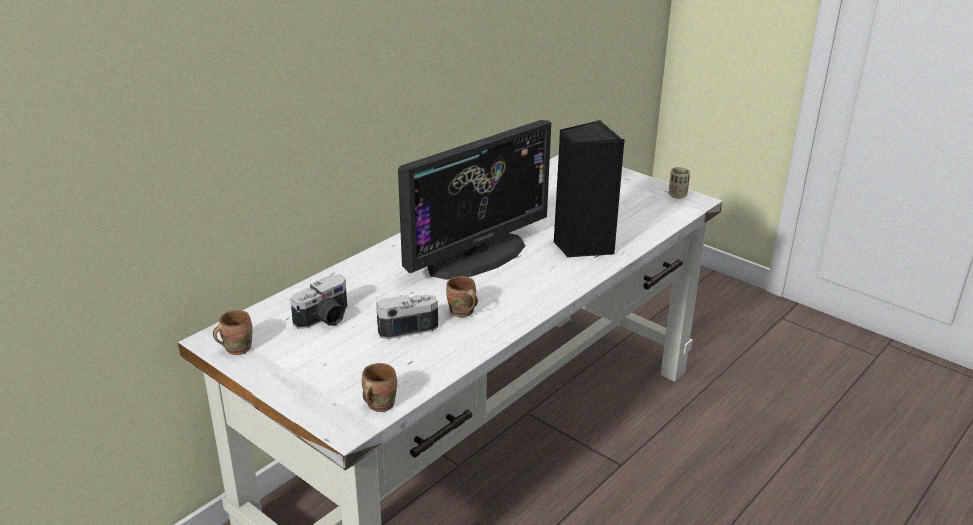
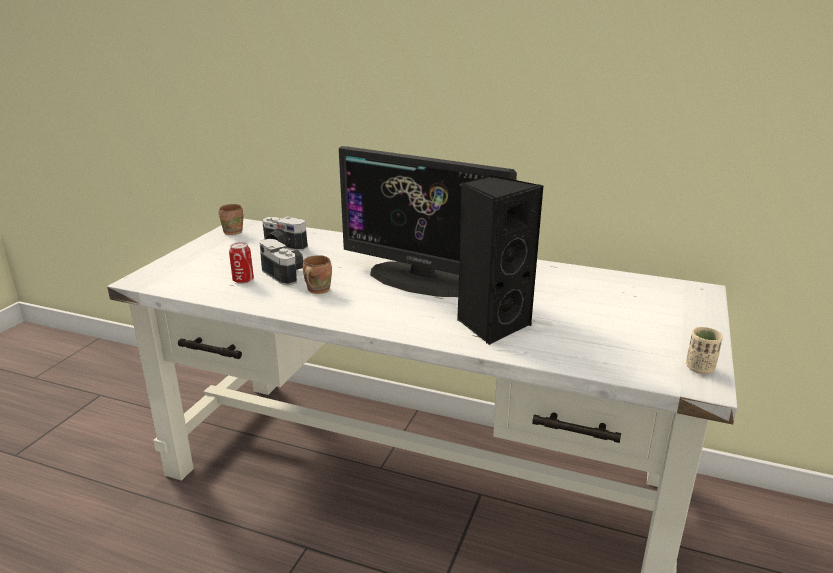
camera: 70 degrees right, 5 degrees down
brown mug [362,363,397,412] -> none
none -> can [229,242,254,284]

